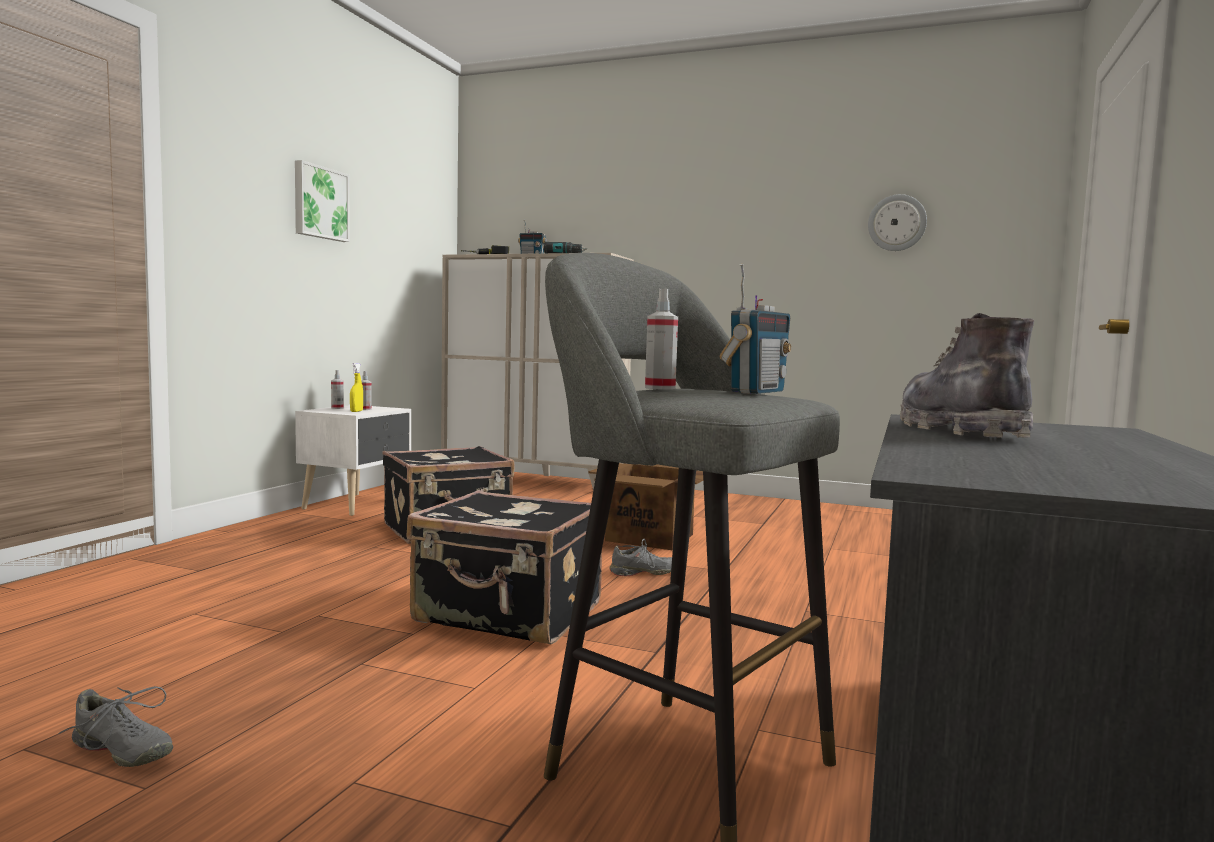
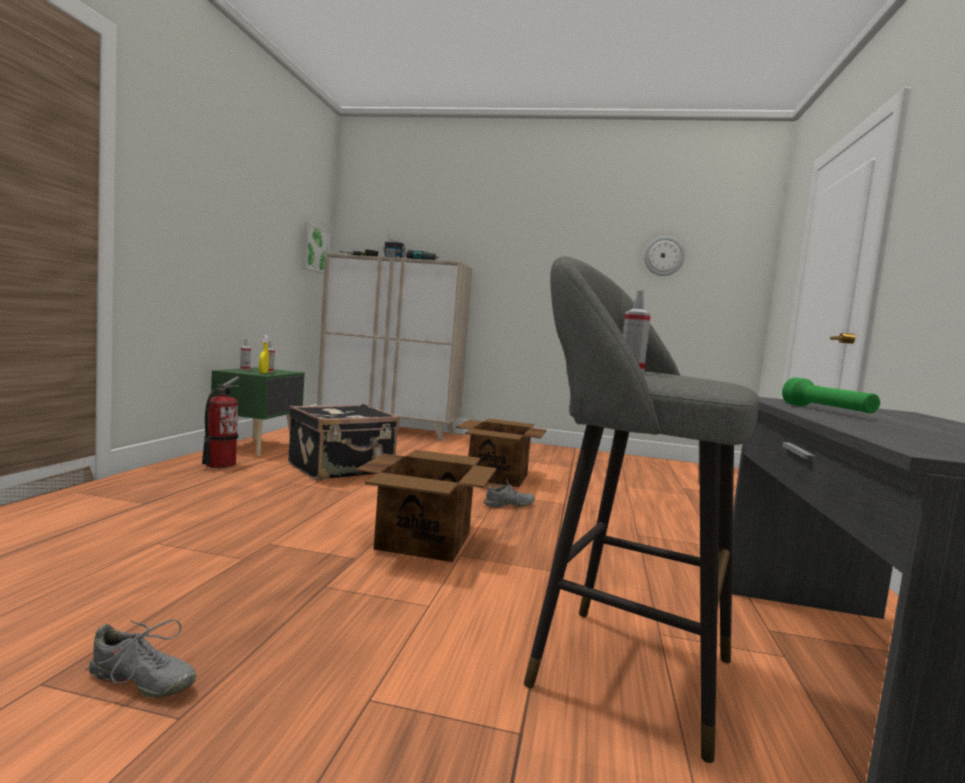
camera: 10 degrees left, 0 degrees up
picture [295,160,350,242] -> picture moved to [301,222,330,274]
white nightstand [295,405,411,516] -> green nightstand [211,367,305,456]
black suitcase [406,490,602,645] -> cardboard box [356,450,496,562]
radio [720,264,792,394] -> none
grey boot [900,313,1034,438] -> green flashlight [782,378,880,413]
none -> fire extinguisher [202,377,239,468]

